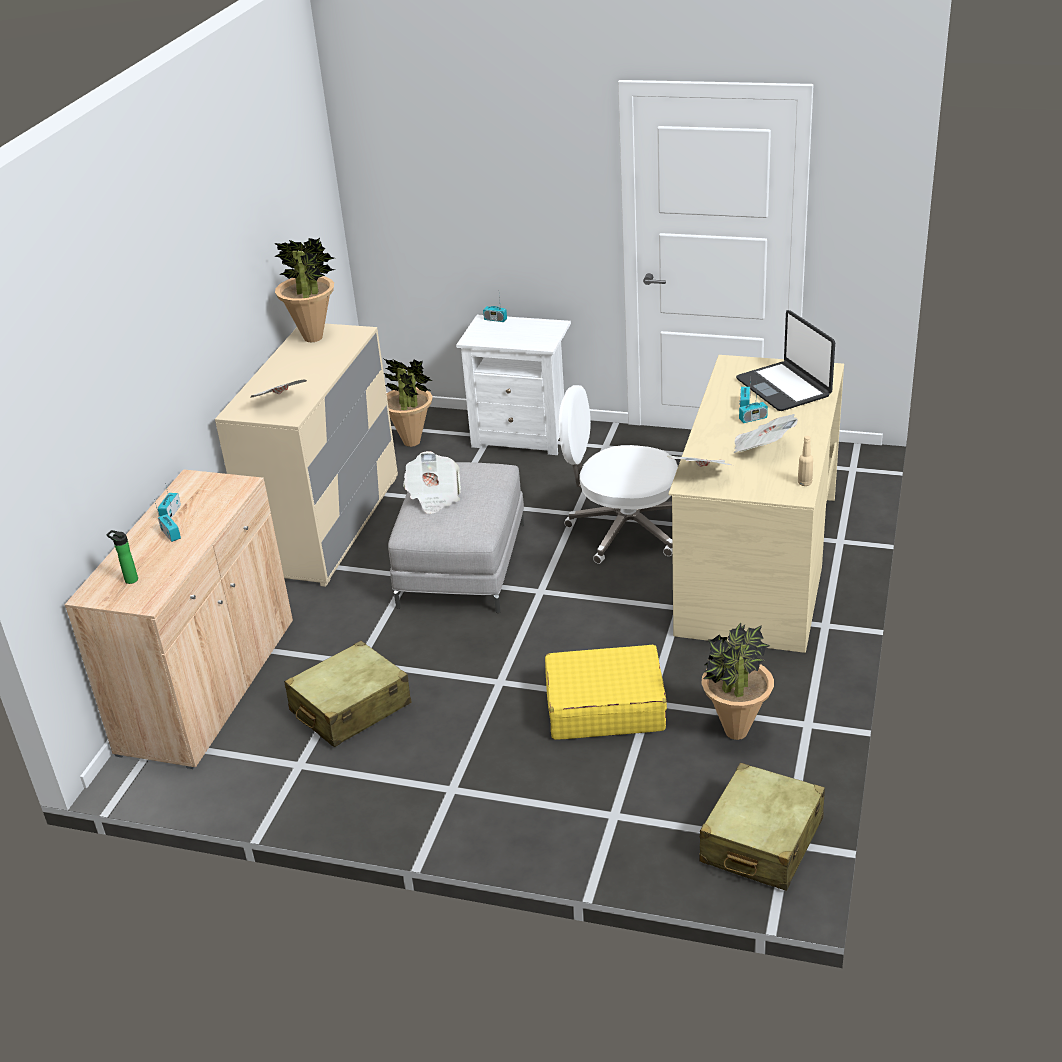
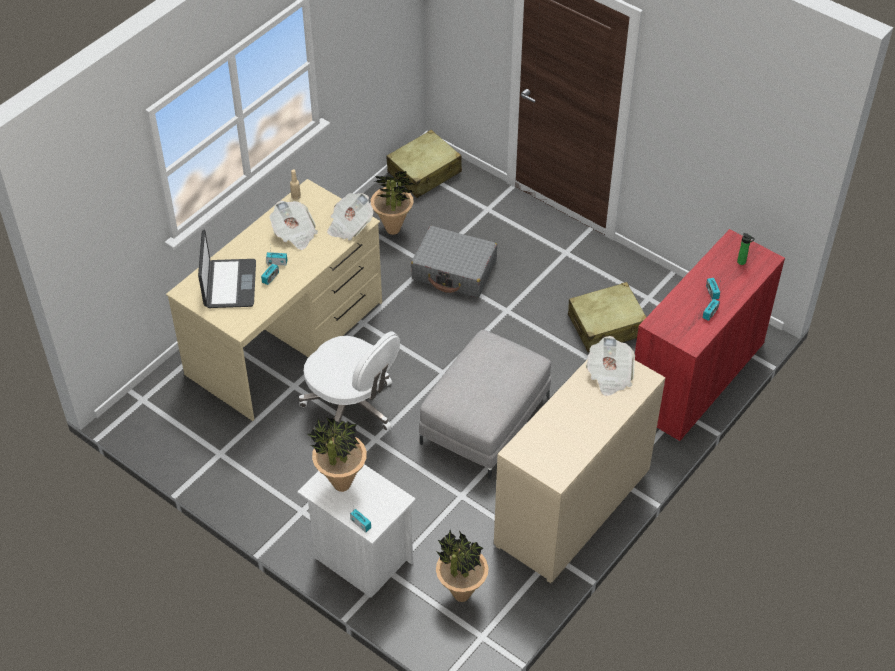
camera: 160 degrees left, 15 degrees up
beige cabinet [65,469,293,769] -> red cabinet [635,229,785,442]
potted plant [274,238,335,342] -> potted plant moved to [307,417,367,492]
newspaper [403,451,461,514] -> none
yellow suitcase [545,644,667,740] -> grey suitcase [411,226,497,298]

